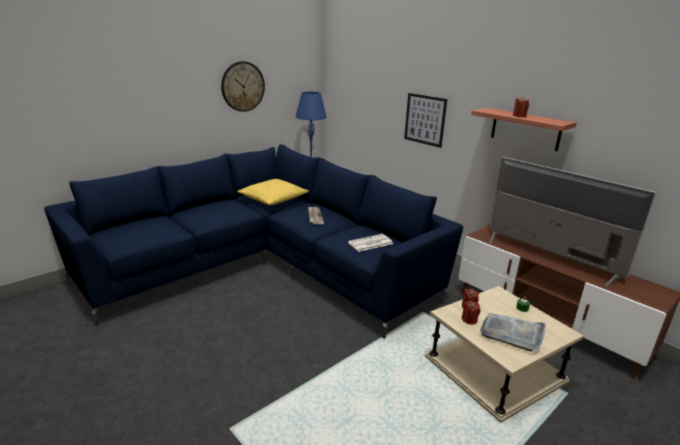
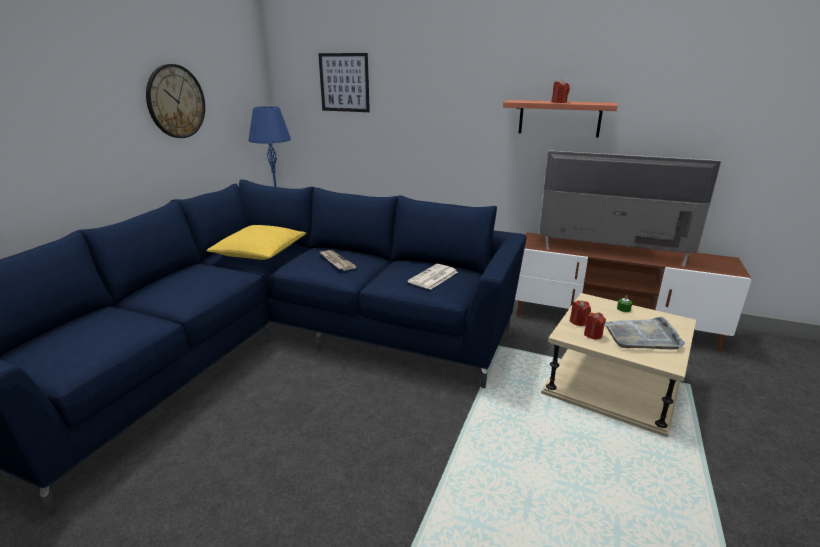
camera: 25 degrees left, 0 degrees up
picture [404,93,447,148] -> picture moved to [318,53,370,112]

